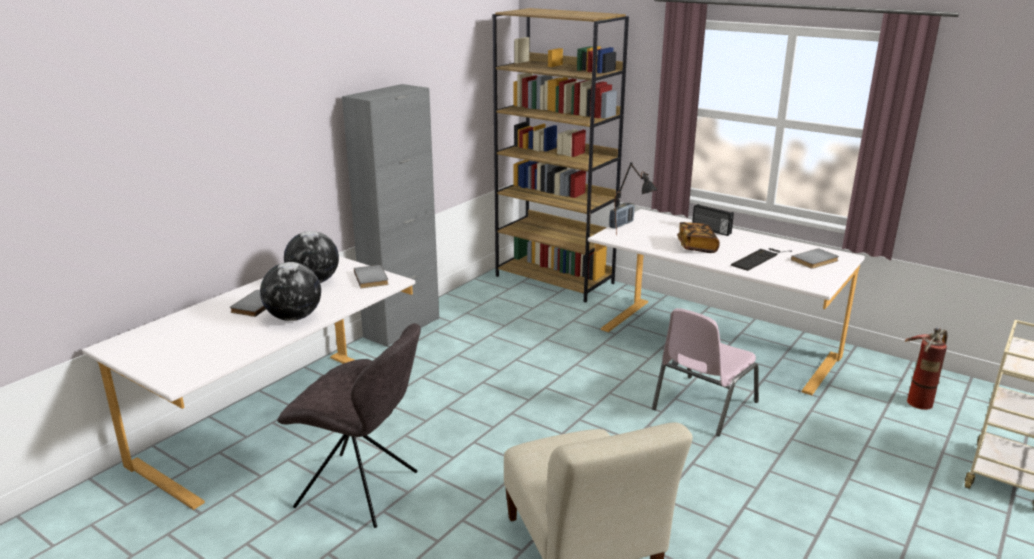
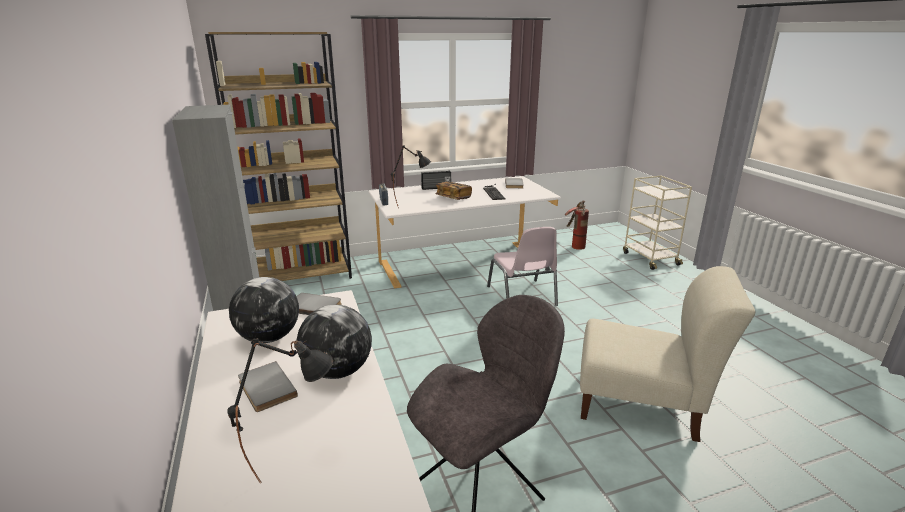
camera: 55 degrees left, 0 degrees up
none -> black table lamp [227,338,333,483]

